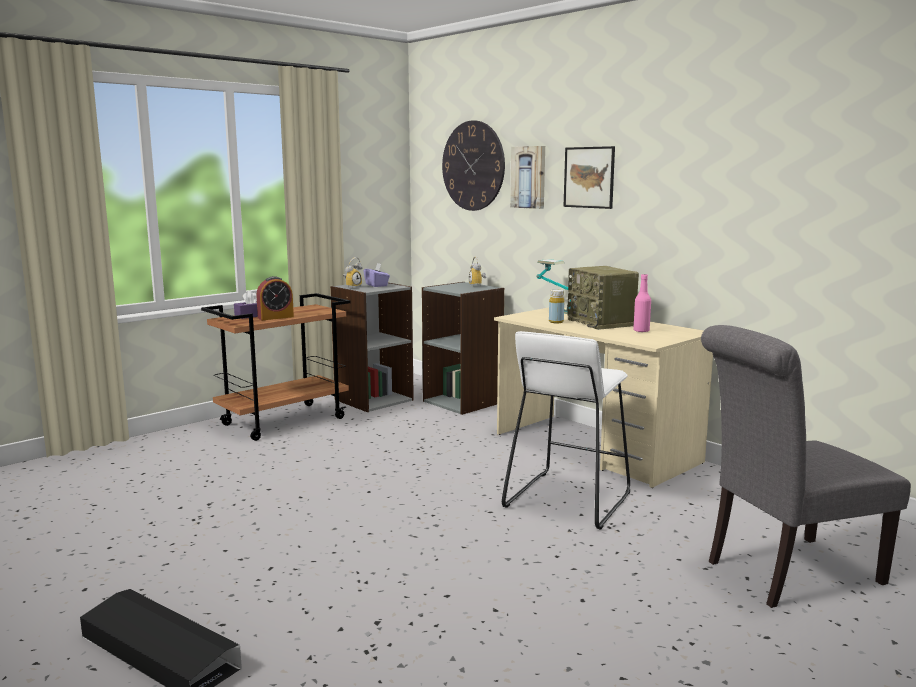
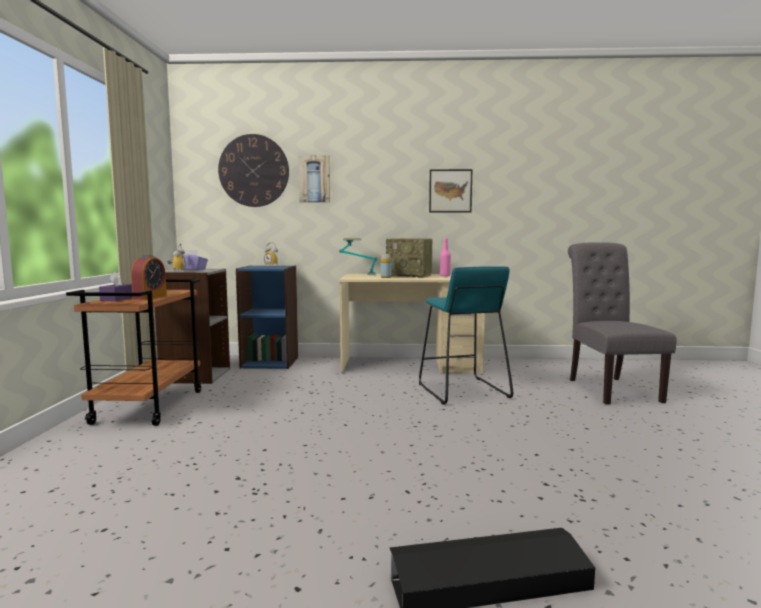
camera: 45 degrees left, 5 degrees down
grey bookcase [422,282,504,415] -> blue bookcase [236,265,298,369]
white stool [502,331,630,530] -> turquoise stool [419,266,513,405]
picture [563,146,615,209] -> picture moved to [429,169,472,212]
grey chair [701,325,911,608] -> grey chair turned 150 degrees clockwise [568,242,677,405]

